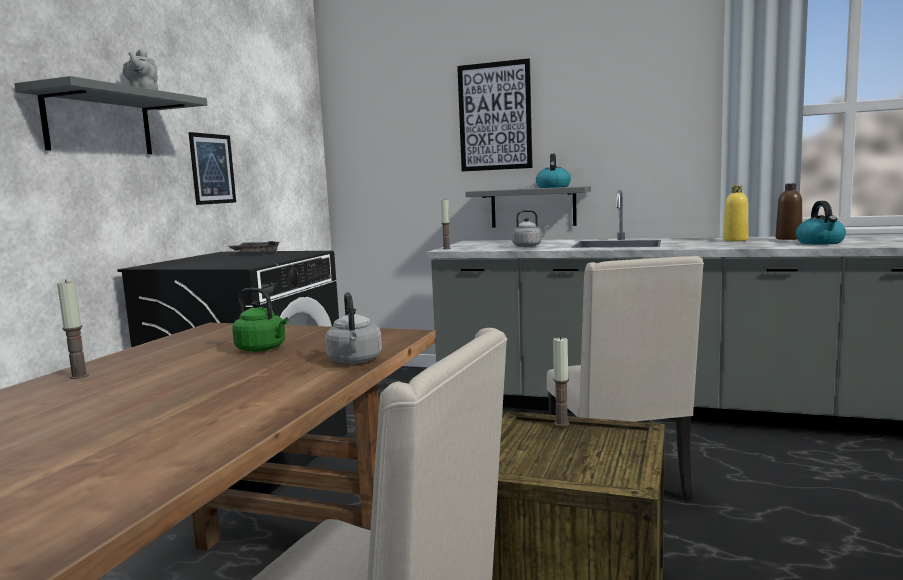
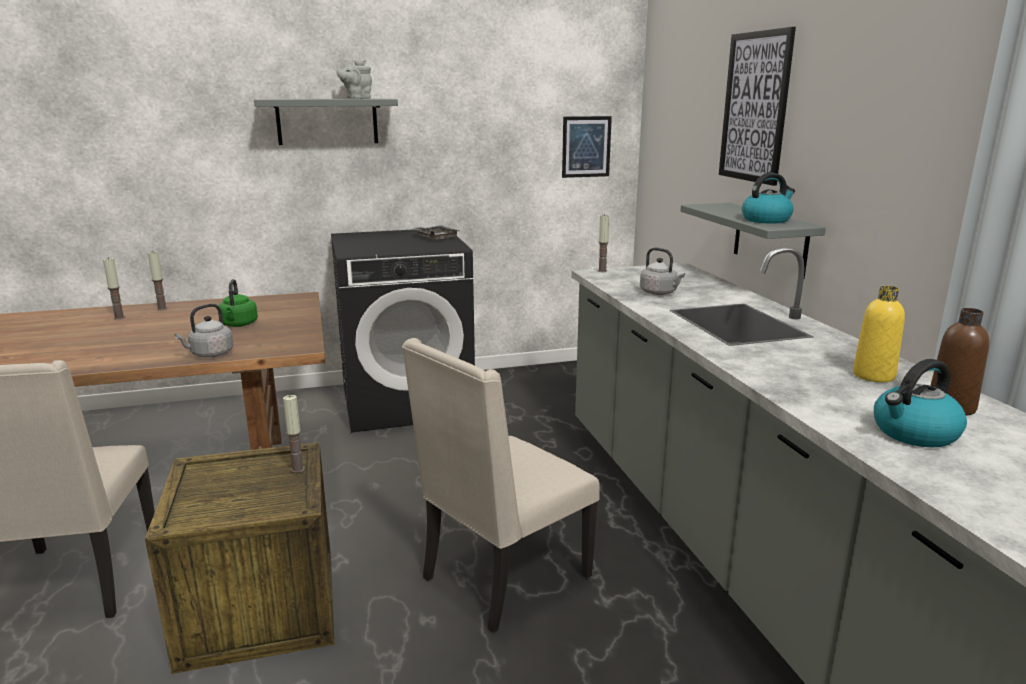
camera: 55 degrees right, 10 degrees up
picture [188,132,236,205] -> picture moved to [562,116,612,178]
none -> candle [103,258,125,320]

